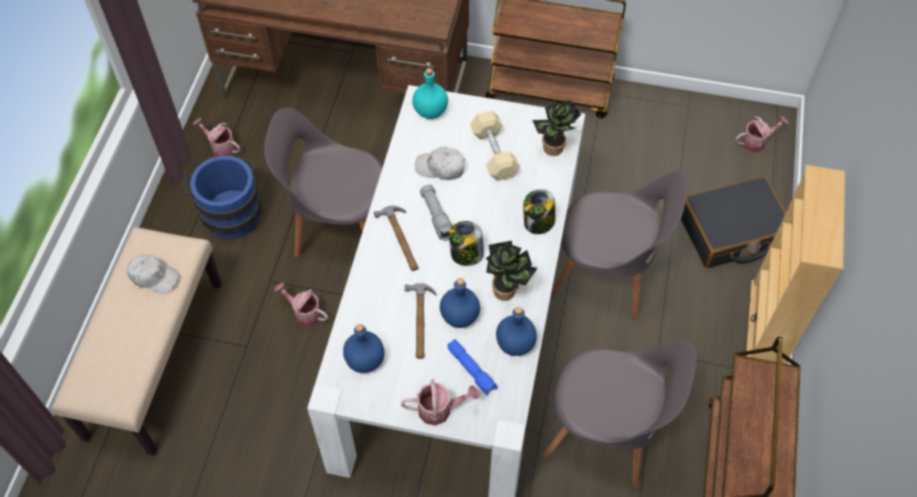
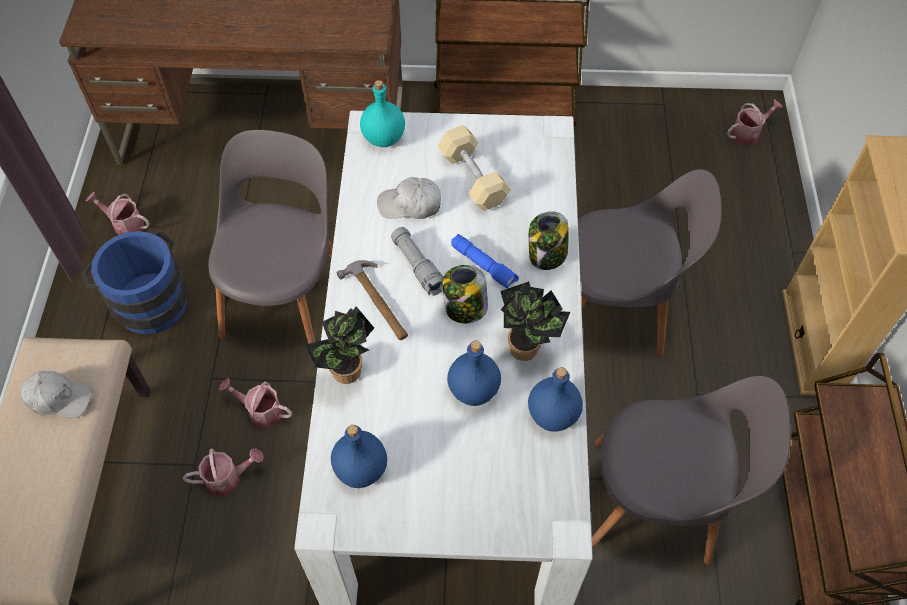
camera: 10 degrees left, 0 degrees up
grey chair [265,107,383,258] -> grey chair turned 105 degrees clockwise [209,130,333,344]
watering can [401,379,480,426] -> watering can moved to [183,448,264,496]
hammer [405,283,437,359] -> none
blue flashlight [448,339,498,396] -> blue flashlight moved to [451,234,519,289]
potted plant [532,100,581,156] -> potted plant moved to [305,306,374,384]
black suitcase [681,176,786,268] -> none

